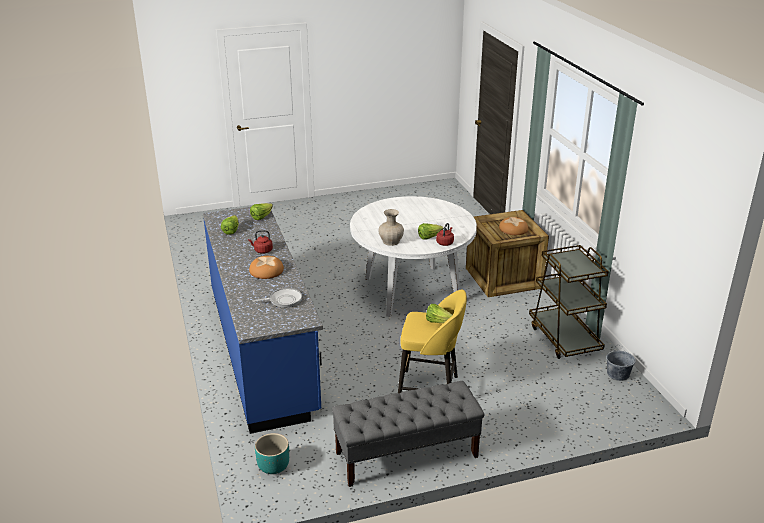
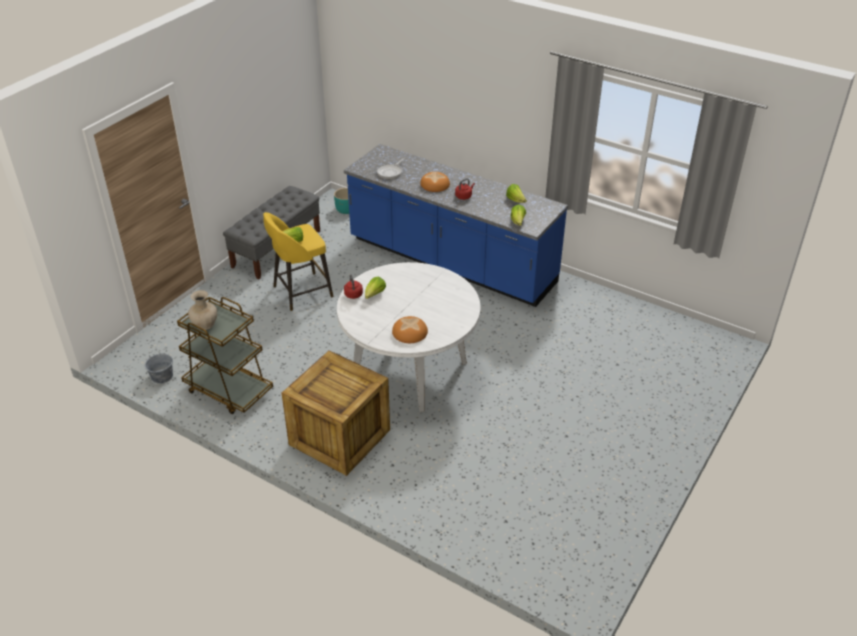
camera: 140 degrees right, 10 degrees up
beige vase [378,209,404,246] -> beige vase moved to [188,290,217,330]
bread [499,217,528,235] -> bread moved to [392,316,428,343]

